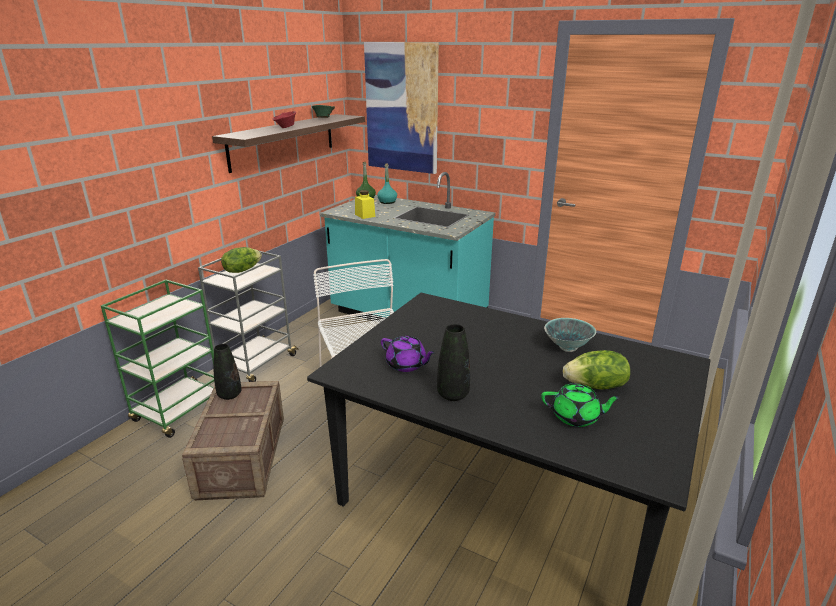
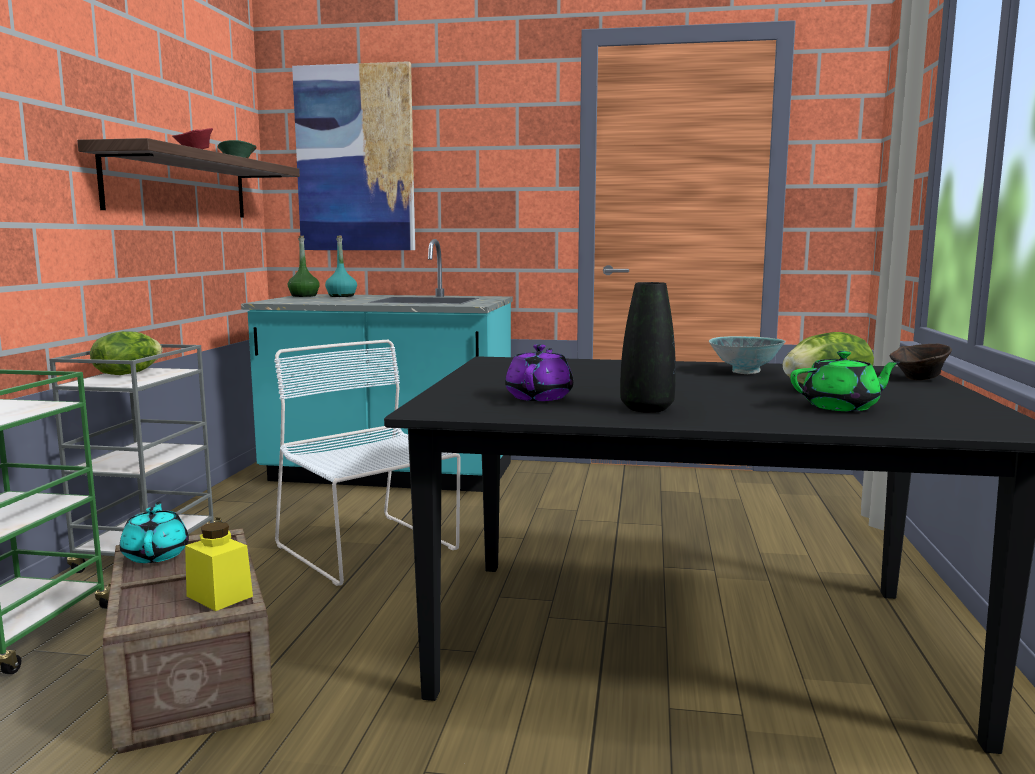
camera: 20 degrees left, 15 degrees down
black vase [213,344,242,400] -> turquoise teapot [120,502,189,563]
yellow jar [355,190,375,219] -> yellow jar moved to [185,522,253,611]
purple teapot [381,336,436,372] -> purple teapot turned 90 degrees counterclockwise [505,344,573,401]
none -> brown bowl [890,344,952,380]

